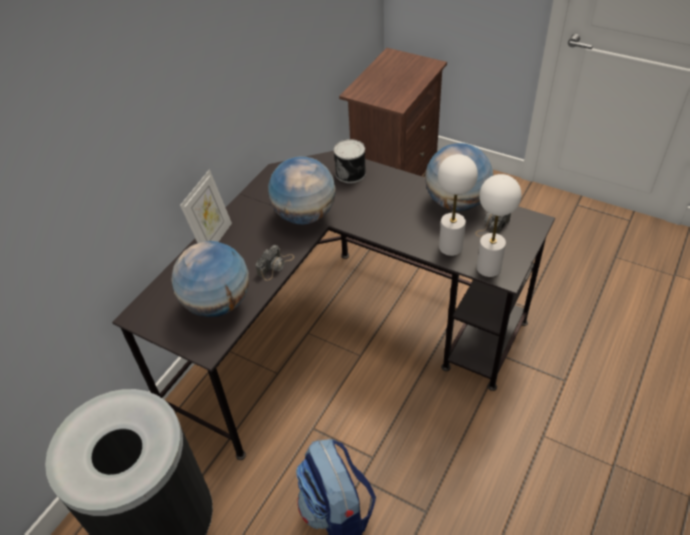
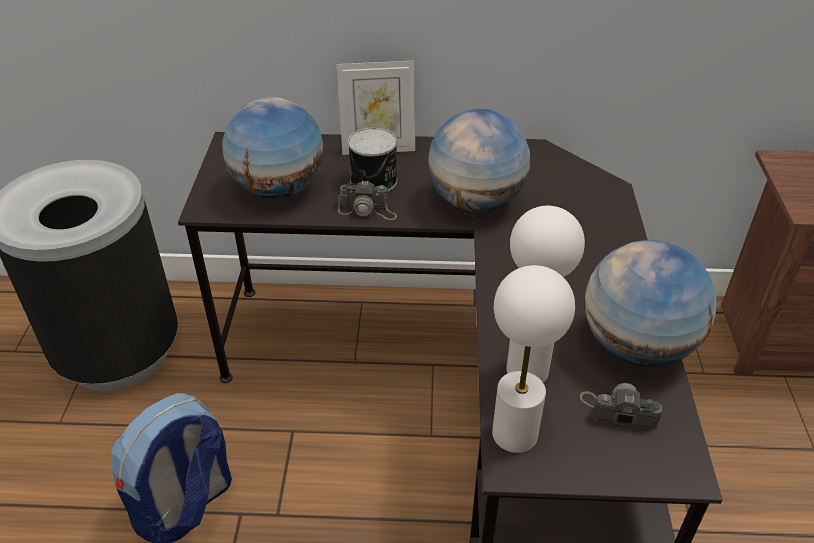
camera: 60 degrees right, 5 degrees down
can [334,139,366,183] -> can moved to [348,128,397,192]

